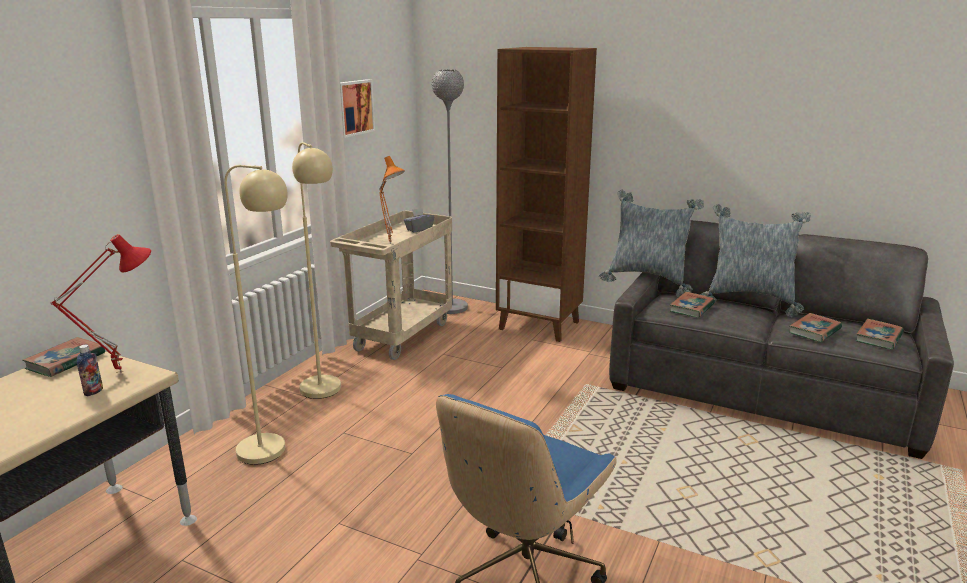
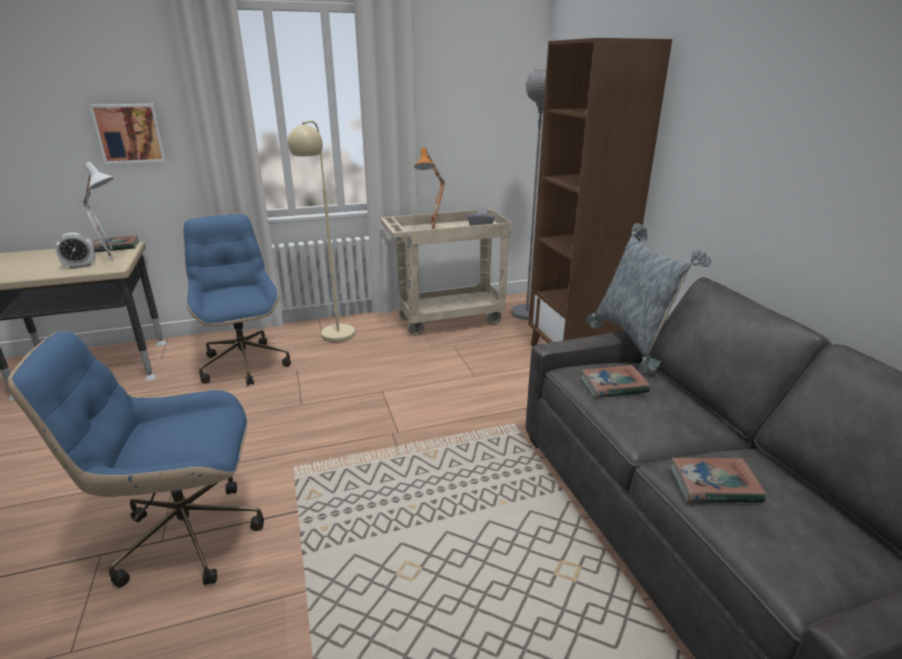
camera: 45 degrees right, 5 degrees up
red table lamp [51,234,151,373] -> white table lamp [83,162,114,261]
bottle [77,345,103,396] -> alarm clock [55,233,95,269]
beige floor lamp [224,165,288,465] -> blue office chair [183,214,291,386]
picture [340,79,375,138] -> picture moved to [89,104,166,164]
pillow [700,204,811,317] -> none
book [856,319,904,349] -> none

